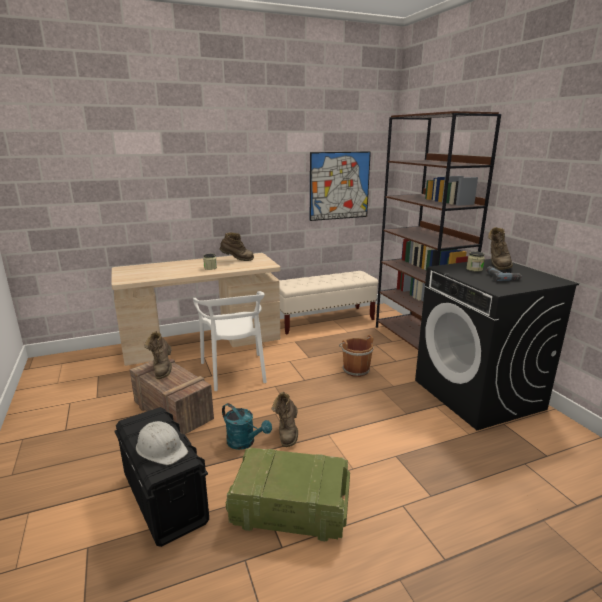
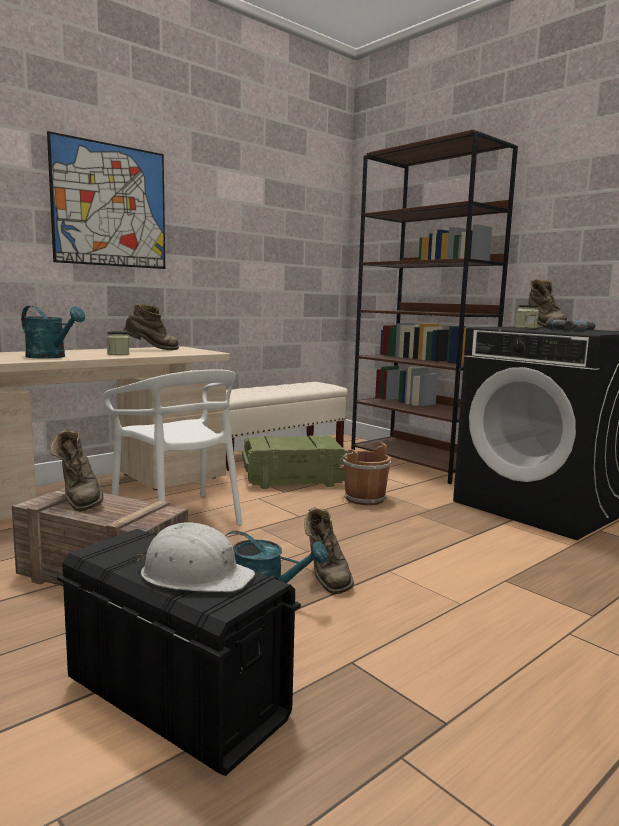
camera: 20 degrees left, 10 degrees down
crate [226,447,350,541] -> crate moved to [242,435,347,489]
picture [310,151,371,221] -> picture moved to [47,131,165,269]
none -> turquoise watering can [21,306,85,358]

